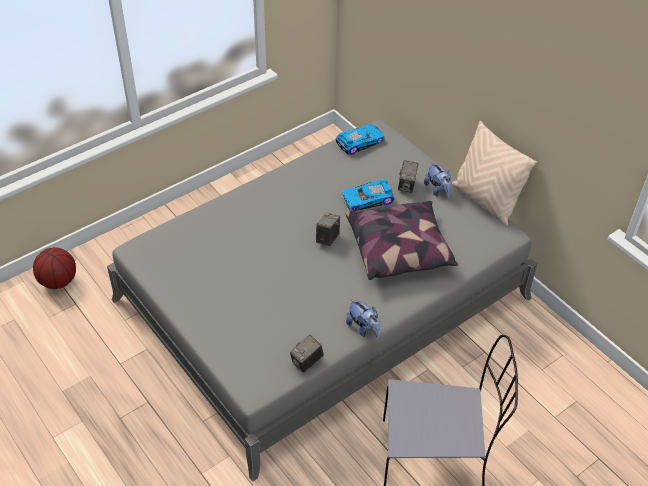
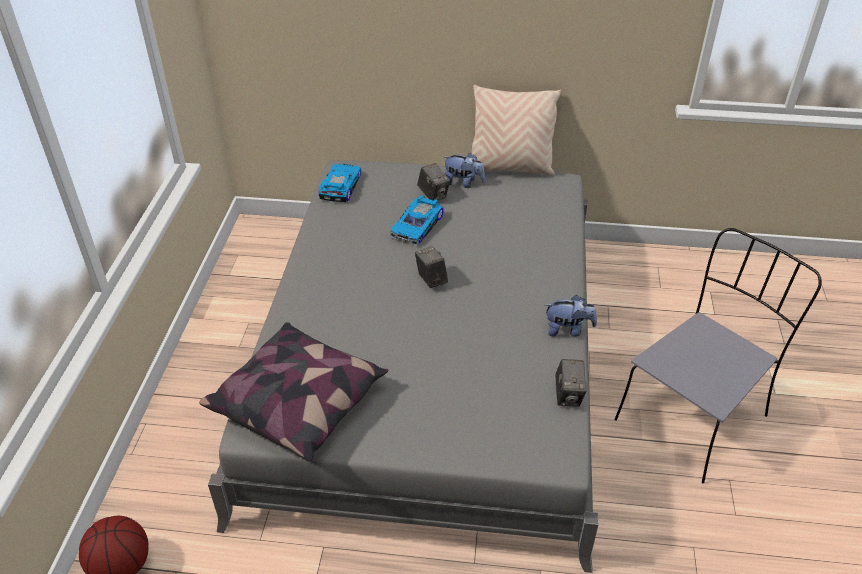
camera: 45 degrees left, 5 degrees down
pillow [345,201,459,280] -> pillow moved to [199,322,389,462]

